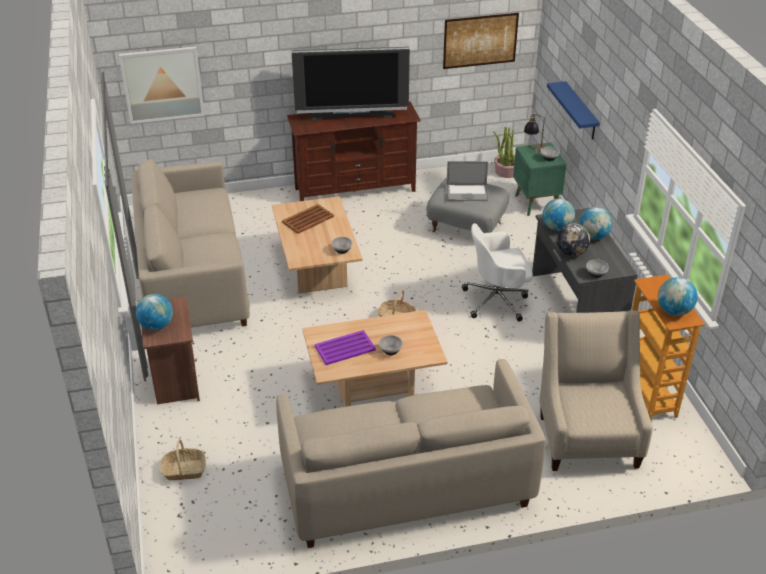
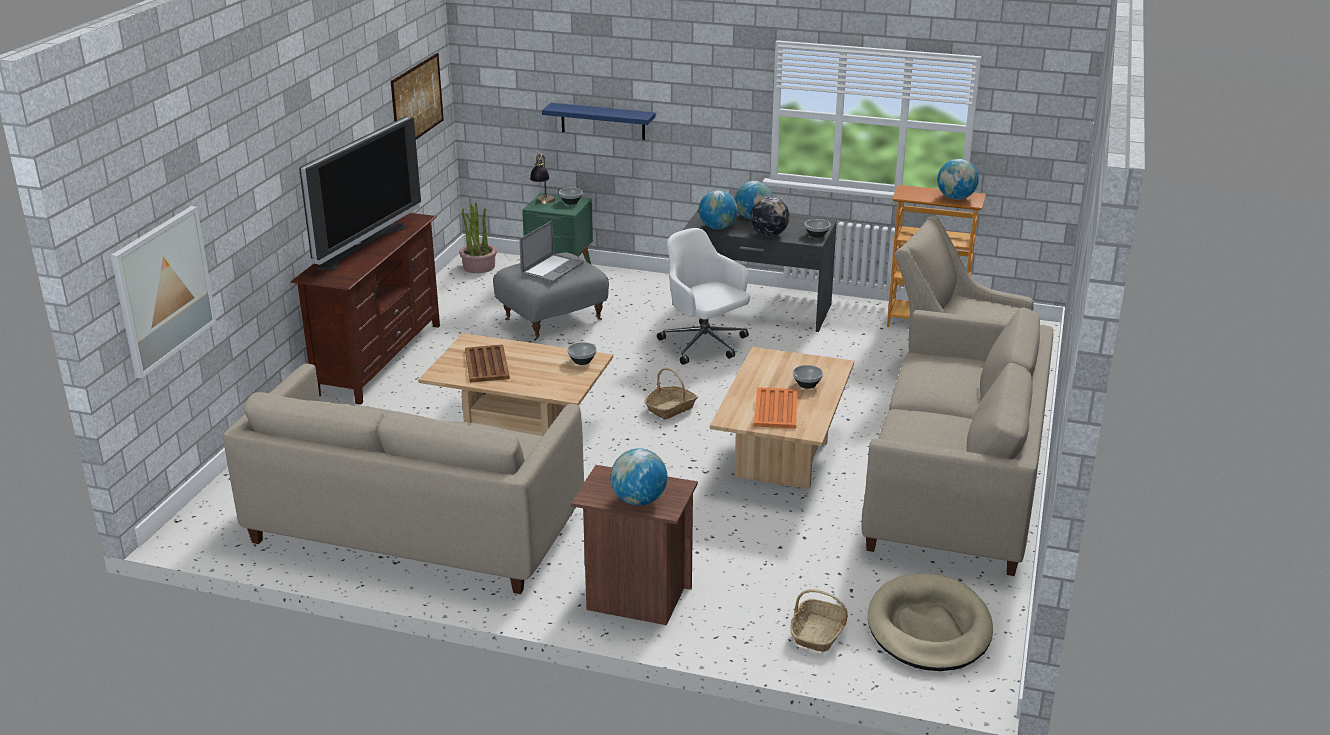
camera: 60 degrees left, 10 degrees down
purple tray [315,330,376,365] -> orange tray [754,387,798,429]
white office chair [462,223,533,322] -> white office chair turned 120 degrees clockwise [657,228,750,365]
none -> beige dog bed [868,574,993,671]

